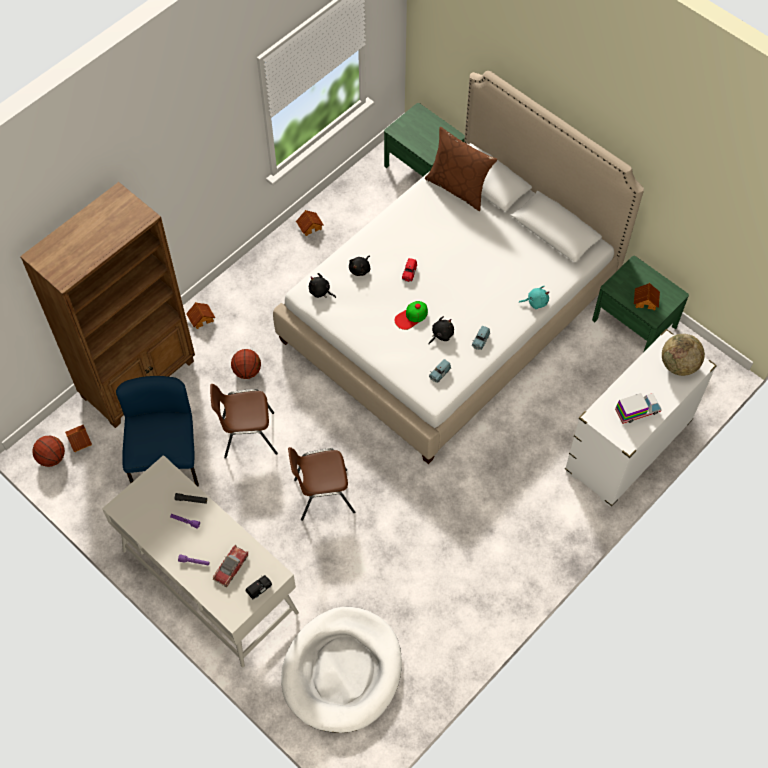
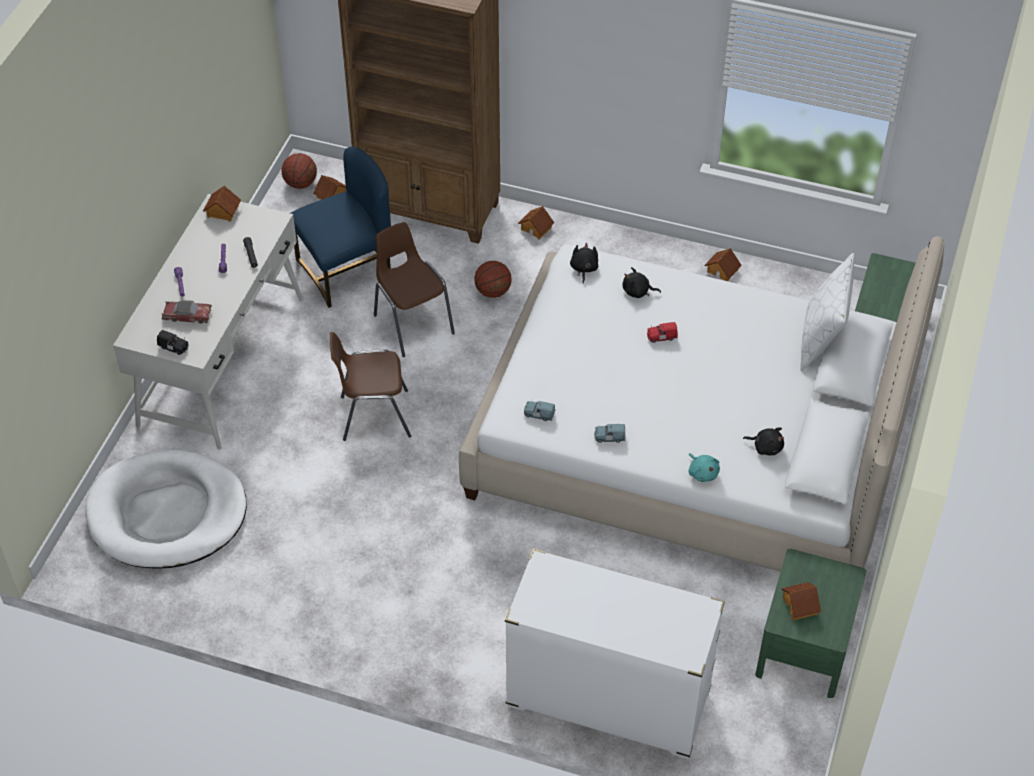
camera: 65 degrees right, 10 degrees down
brown chair [288,447,355,521] -> brown chair turned 60 degrees counterclockwise [330,332,411,441]
cap [395,301,428,330] -> none
brown pillow [425,127,497,211] -> white pillow [800,253,854,371]
black plush toy [429,316,454,344] -> black plush toy moved to [743,428,784,455]
toy truck [615,393,662,424] -> none
globe [662,334,705,376] -> none
none -> toy house [203,185,241,221]

